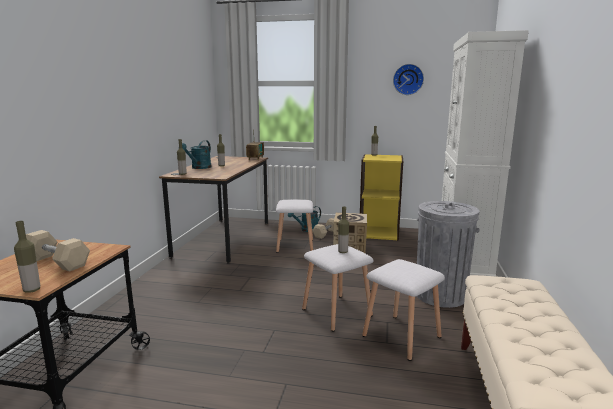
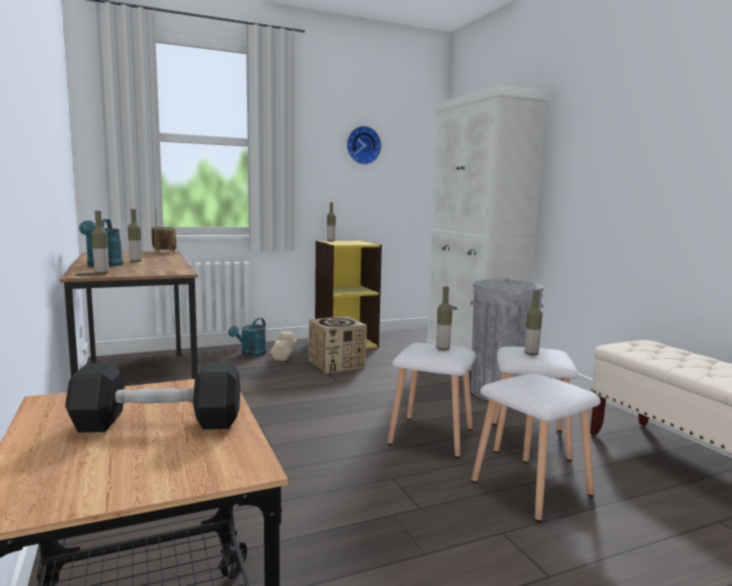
camera: 35 degrees left, 5 degrees down
bottle [14,221,40,293] -> bottle moved to [525,290,543,355]
beige dumbbell [26,230,90,272] -> black dumbbell [65,362,240,433]
white stool [276,199,314,253] -> white stool moved to [471,373,601,522]

